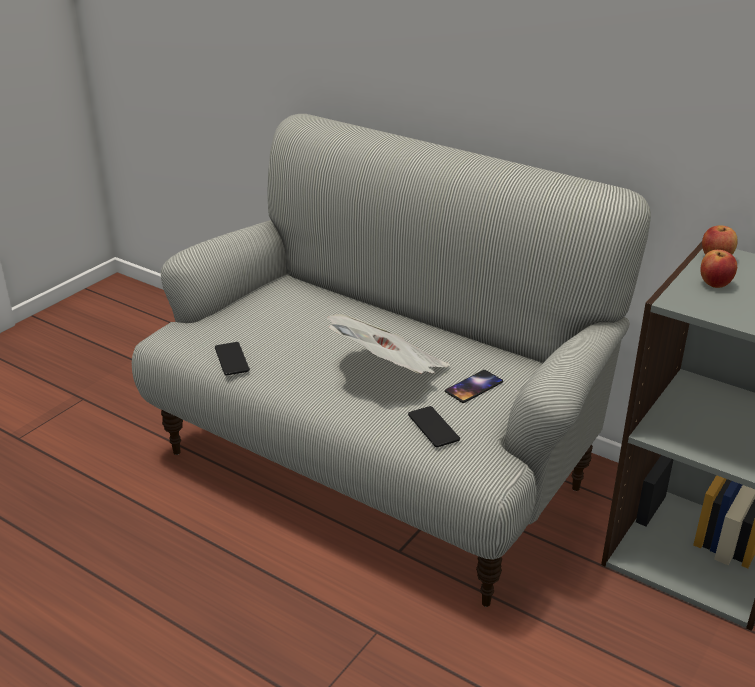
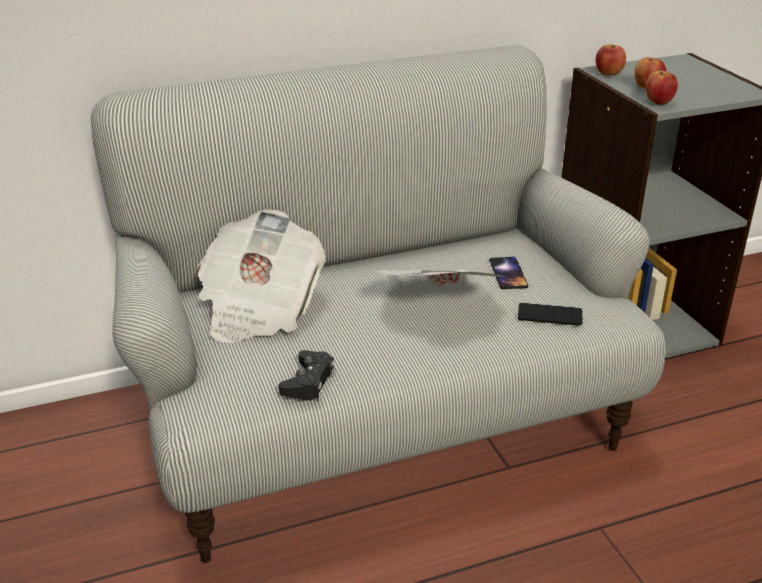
camera: 55 degrees left, 0 degrees up
phone [215,342,250,376] -> black game controller [279,350,336,400]
none -> newspaper [197,209,326,343]
none -> apple [646,71,678,105]

